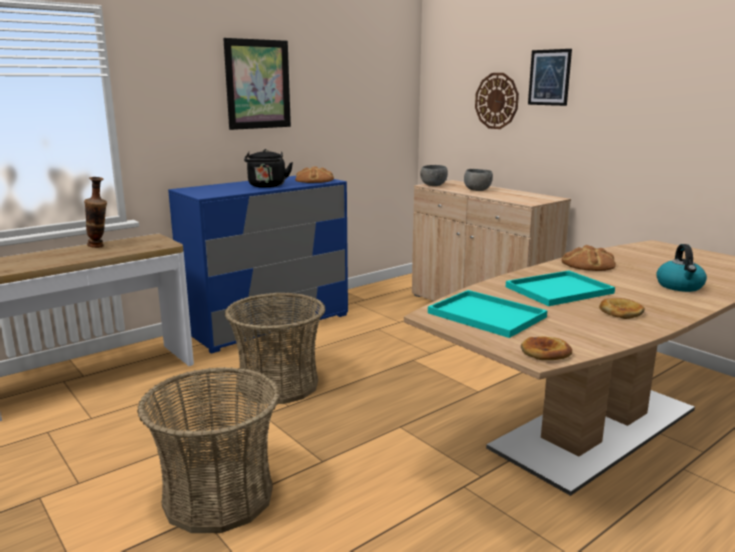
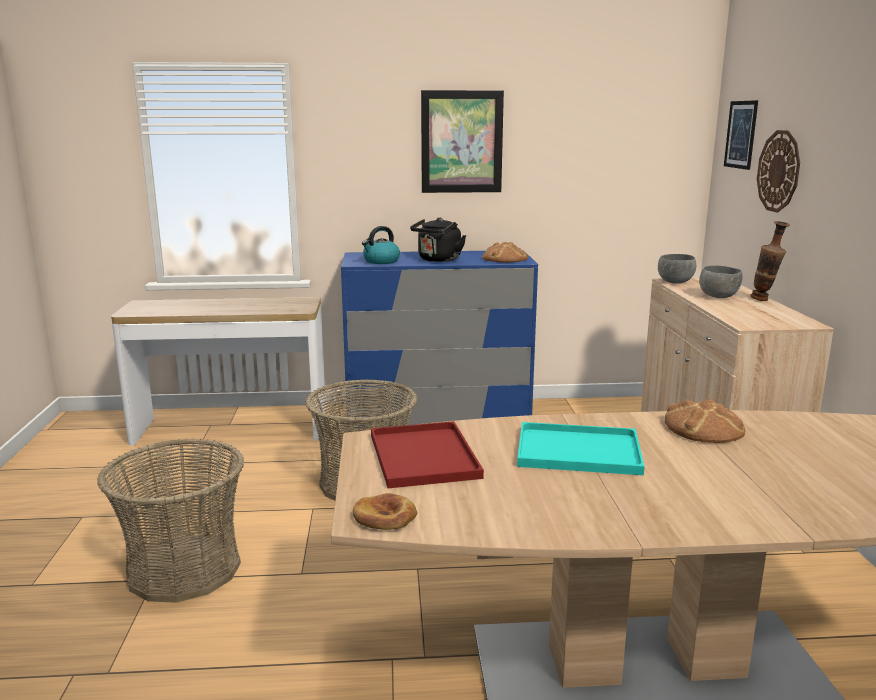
camera: 35 degrees right, 0 degrees up
vase [84,177,107,248] -> vase moved to [750,221,790,301]
turquoise tray [428,290,547,338] -> red tray [371,421,484,488]
picture [528,49,572,106] -> picture moved to [724,100,758,170]
bread [599,298,645,319] -> none
kettle [656,244,707,292] -> kettle moved to [362,226,400,264]

